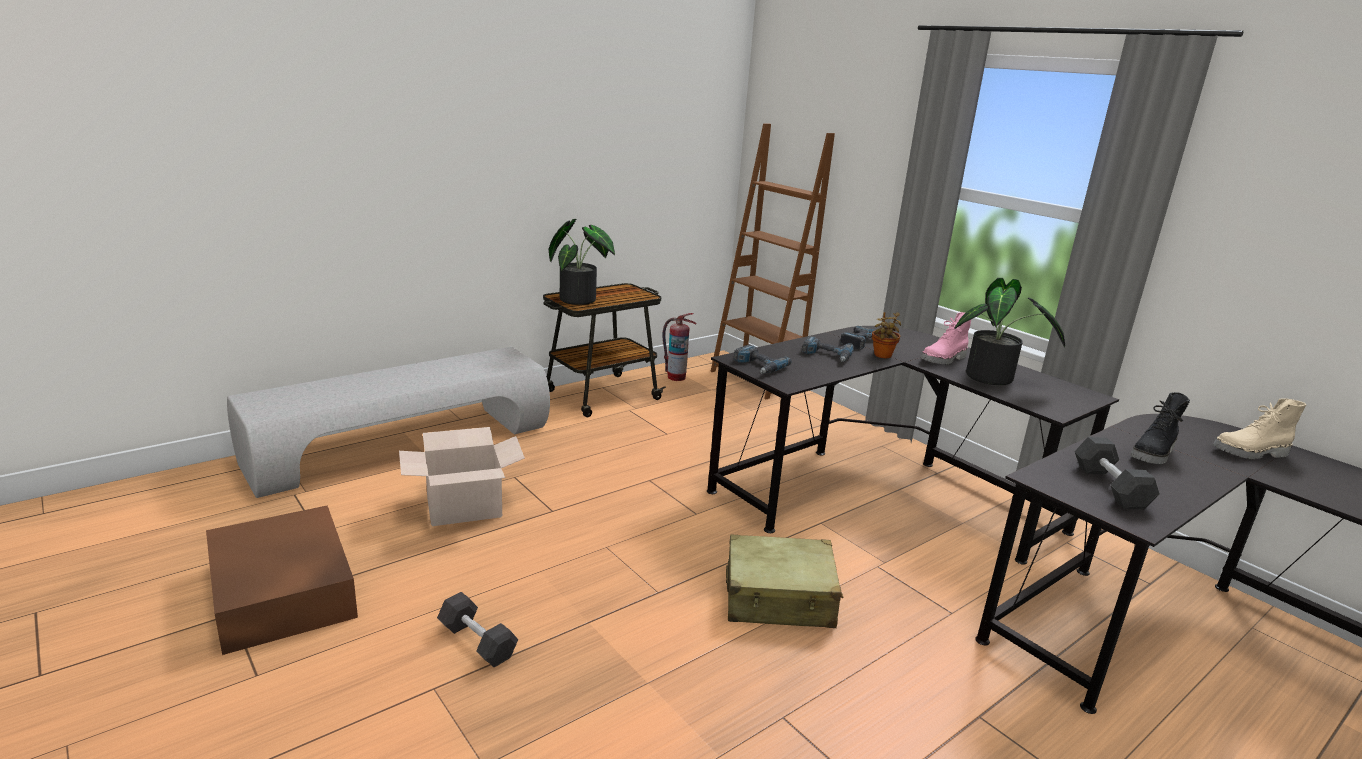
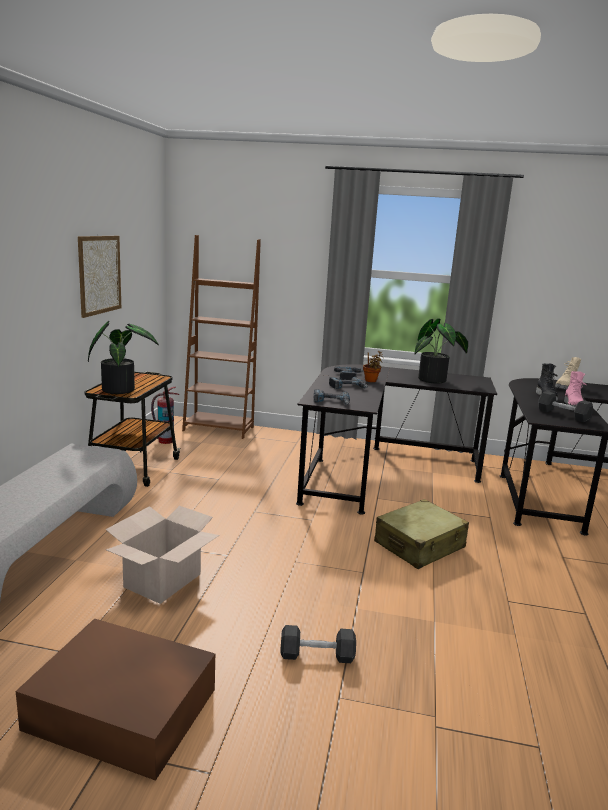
camera: 40 degrees left, 5 degrees down
pink boot [921,312,971,364] -> pink boot moved to [564,371,587,407]
none -> picture [78,234,121,318]

